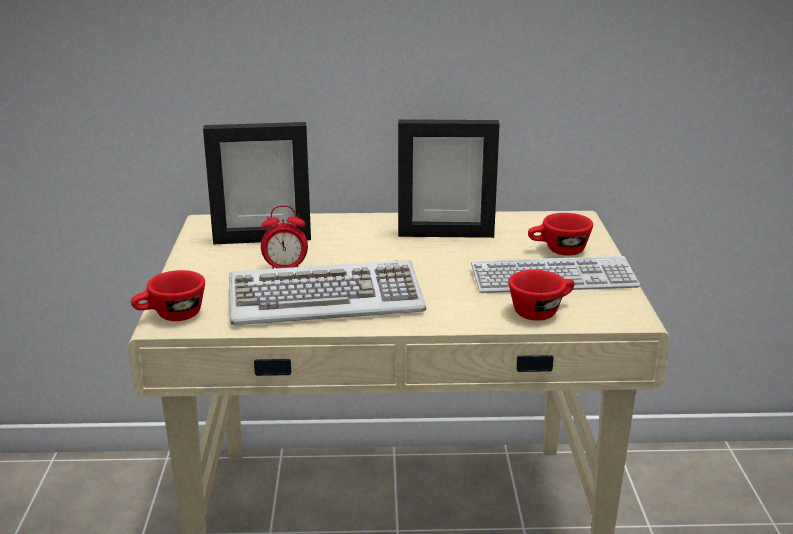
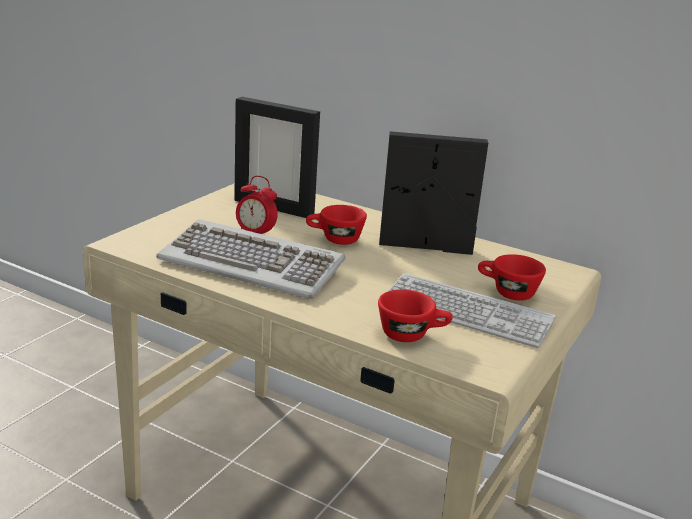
camera: 30 degrees right, 0 degrees up
red cup [131,270,205,321] -> red cup moved to [306,205,367,245]
picture frame [398,119,500,238] -> picture frame turned 150 degrees clockwise [379,131,488,255]

